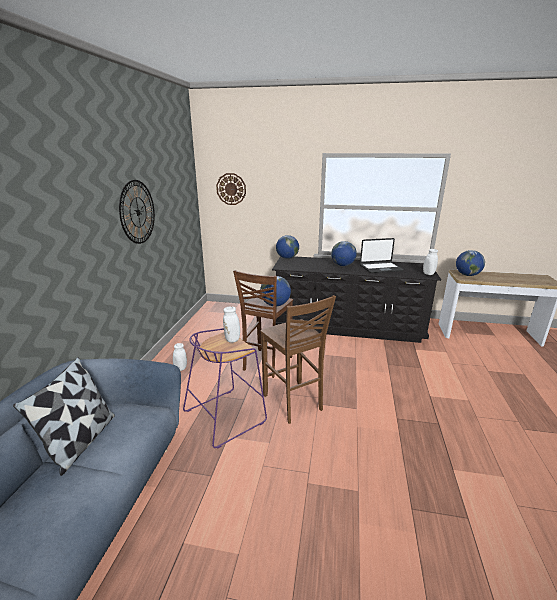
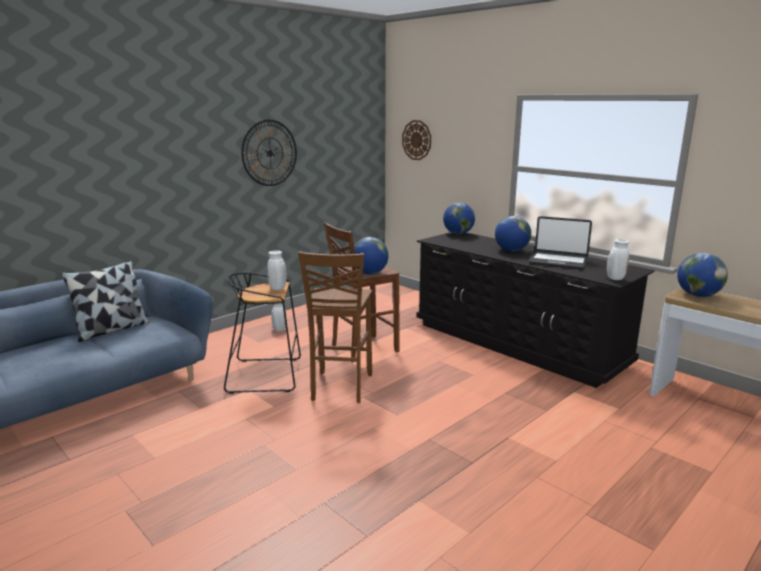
camera: 35 degrees right, 5 degrees down
purple stool [183,328,267,449] -> black stool [224,273,301,394]

